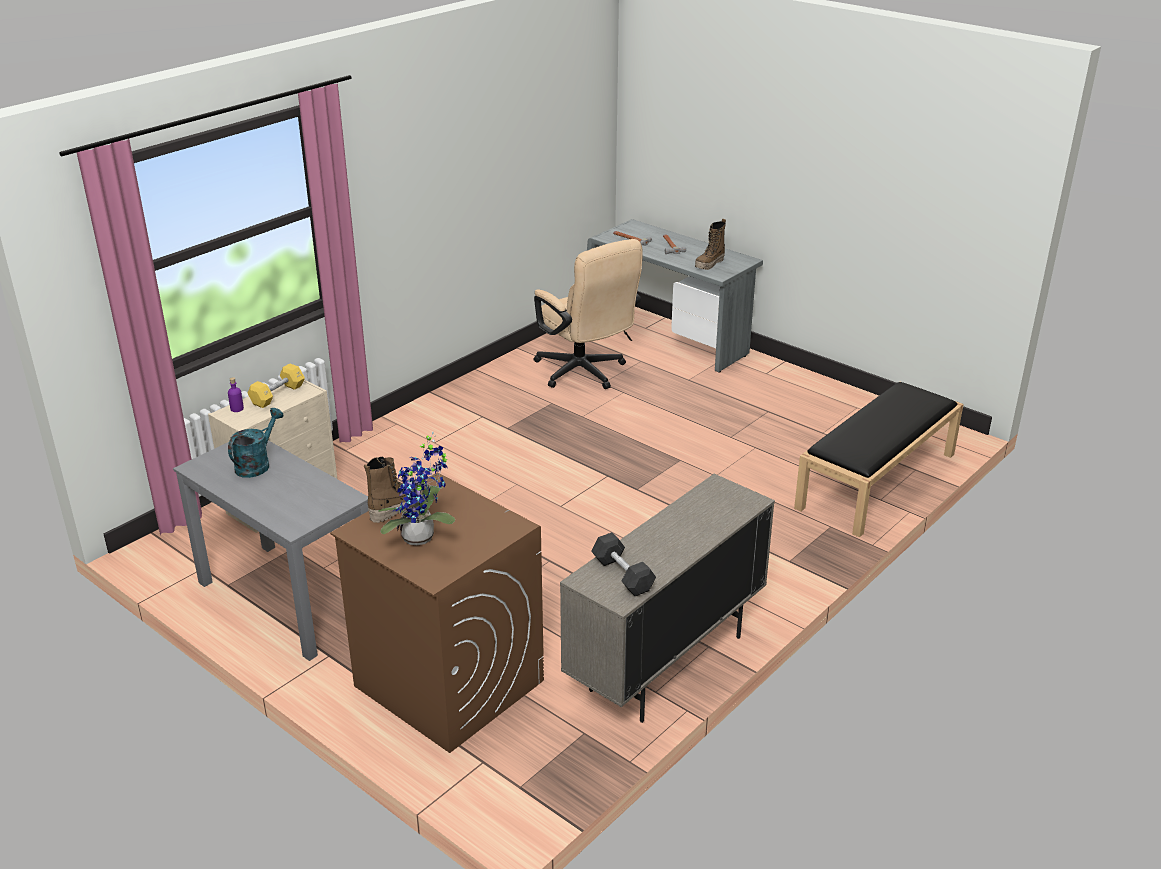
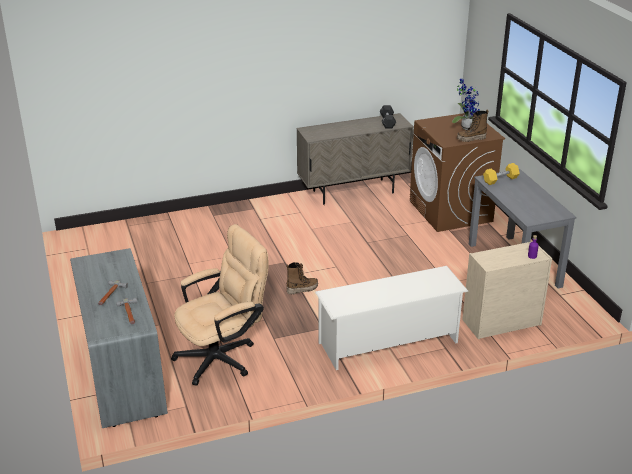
camera: 150 degrees left, 0 degrees up
turquoise watering can [228,408,284,478] -> none
yellow dumbbell [248,363,305,408] -> yellow dumbbell moved to [483,163,520,185]
beige office chair [533,239,643,389] -> beige office chair turned 60 degrees clockwise [171,224,268,386]
boot [695,219,726,270] -> boot moved to [286,262,318,294]
black bench [794,382,964,537] -> none
none -> white shoe rack [315,266,469,370]

